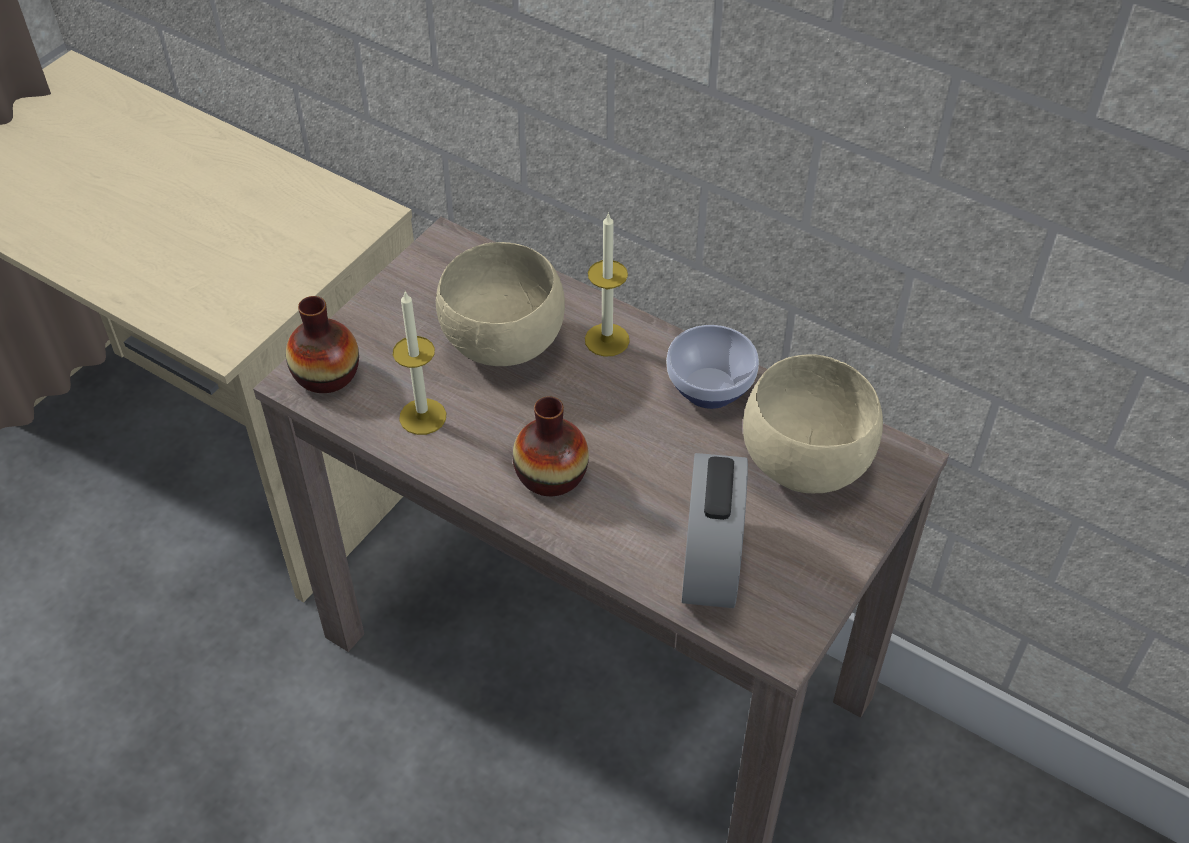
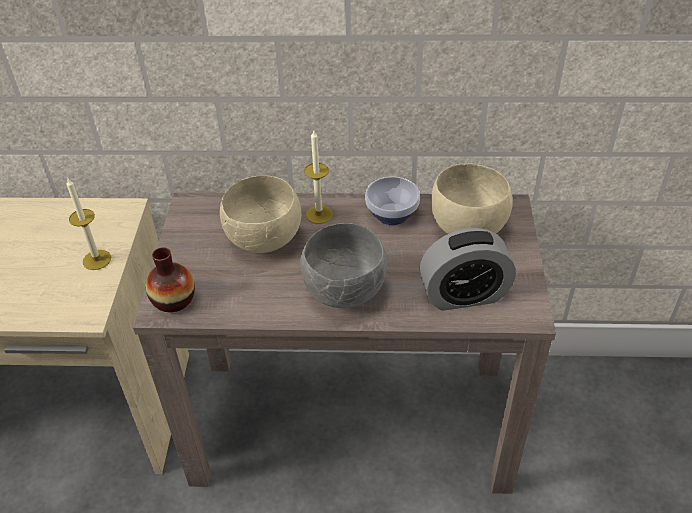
camera: 30 degrees left, 5 degrees down
candle [393,292,446,435] -> candle moved to [66,177,111,270]
vase [512,396,589,496] -> grey bowl [300,223,387,308]
alarm clock [682,453,748,608] -> alarm clock turned 75 degrees counterclockwise [419,228,516,311]

